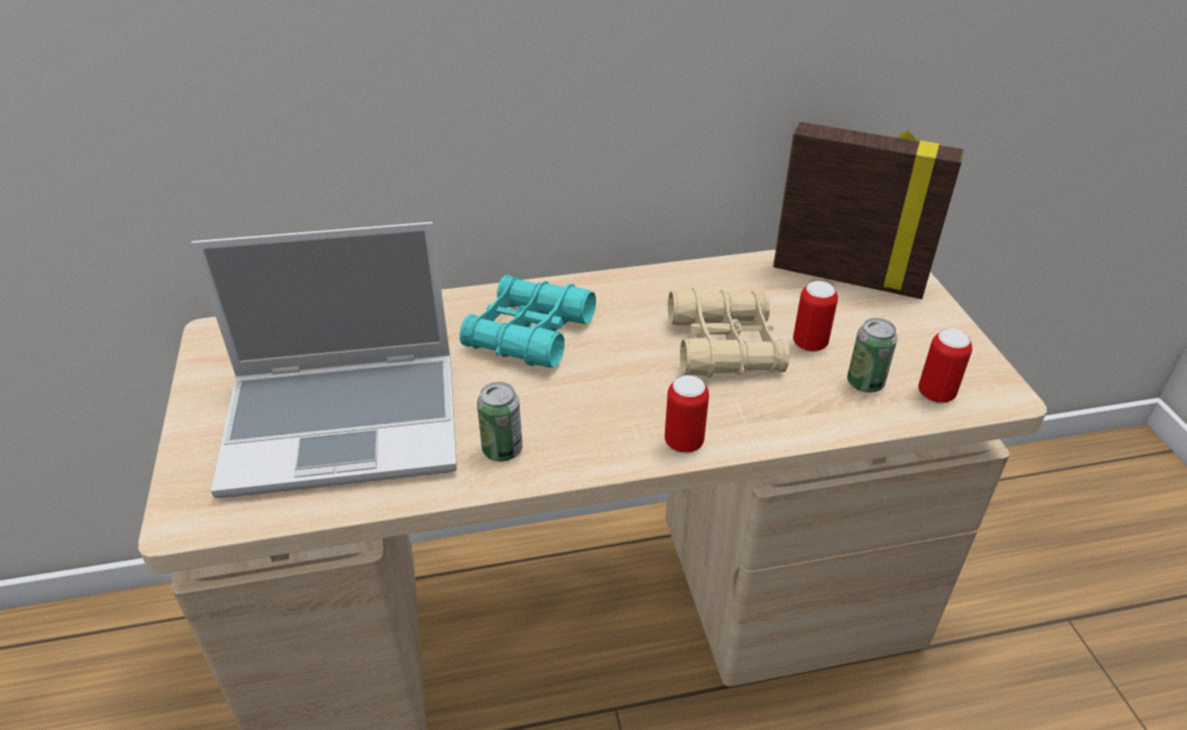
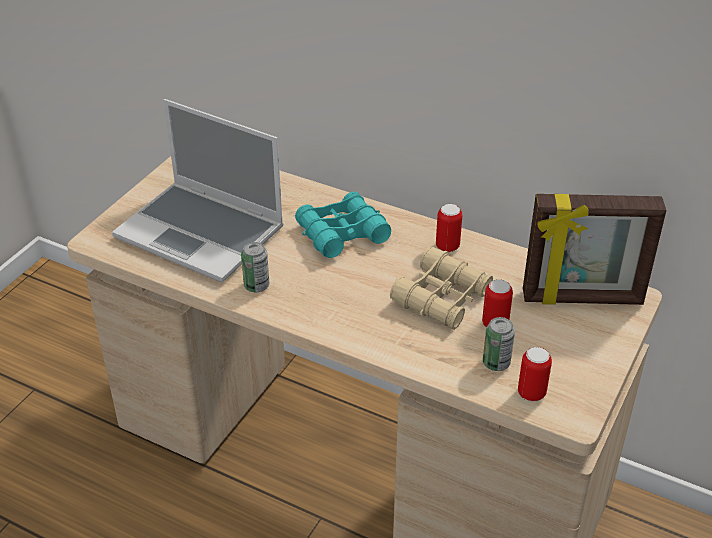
camera: 40 degrees right, 0 degrees up
can [665,375,709,454] -> can moved to [436,204,462,252]
picture frame [773,122,964,299] -> picture frame turned 120 degrees clockwise [523,194,666,305]

